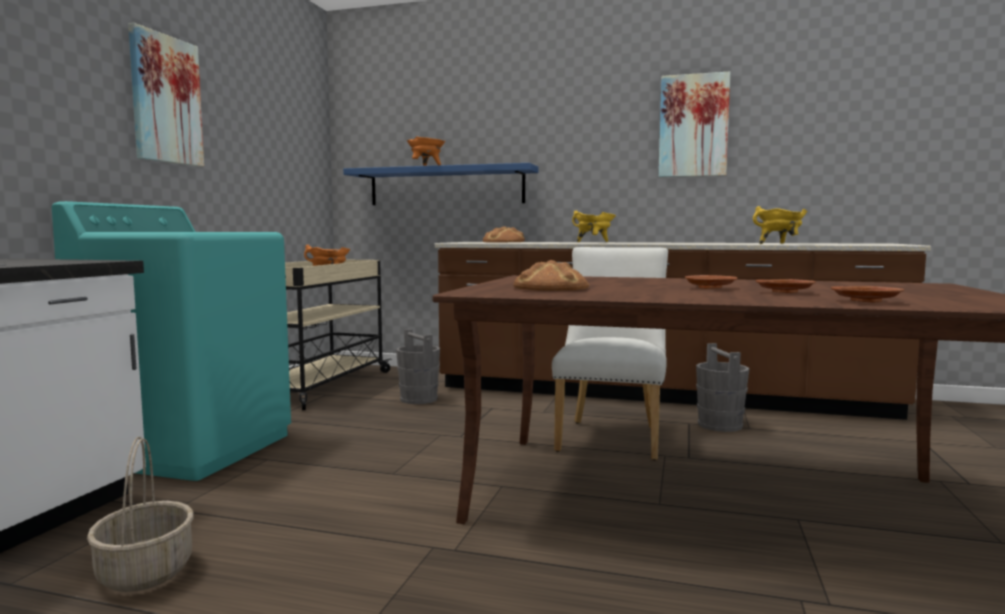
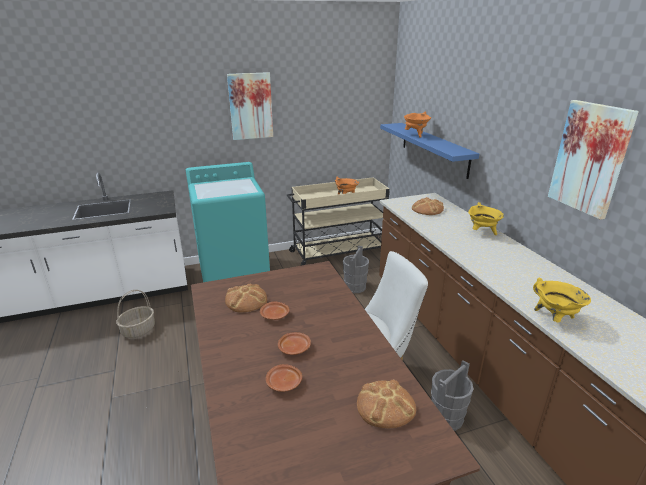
camera: 55 degrees right, 20 degrees up
brown plate [831,286,904,302] -> brown plate moved to [260,302,289,320]
none -> bread [357,380,416,429]

